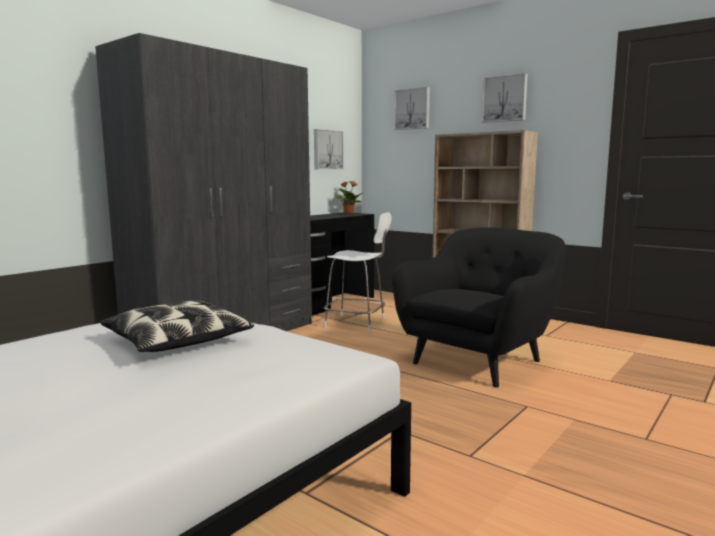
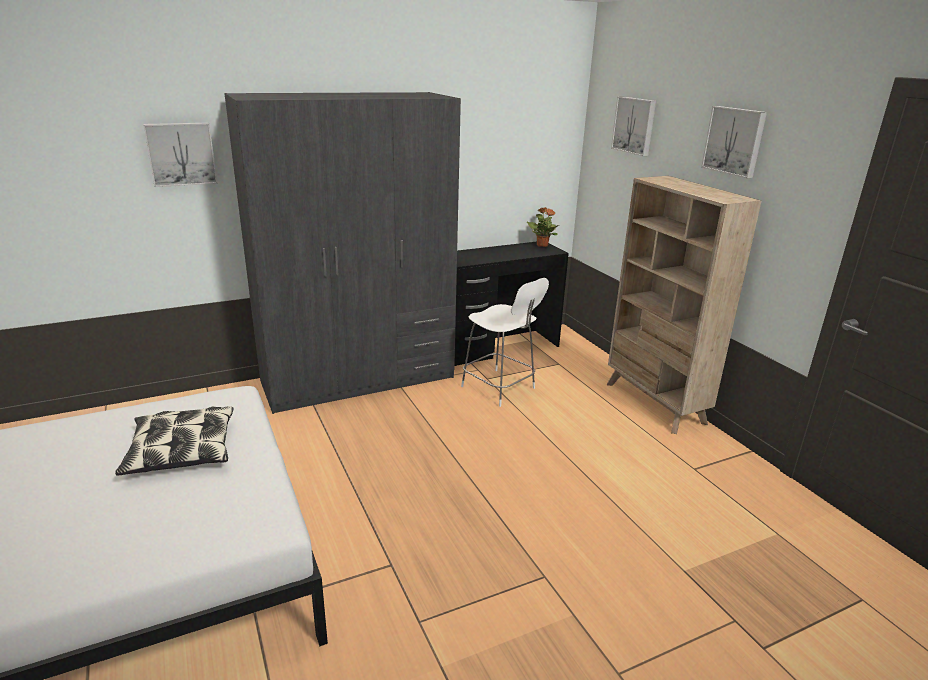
camera: 25 degrees right, 15 degrees up
picture [314,129,344,170] -> picture moved to [143,123,218,187]
black armchair [392,227,565,388] -> none

